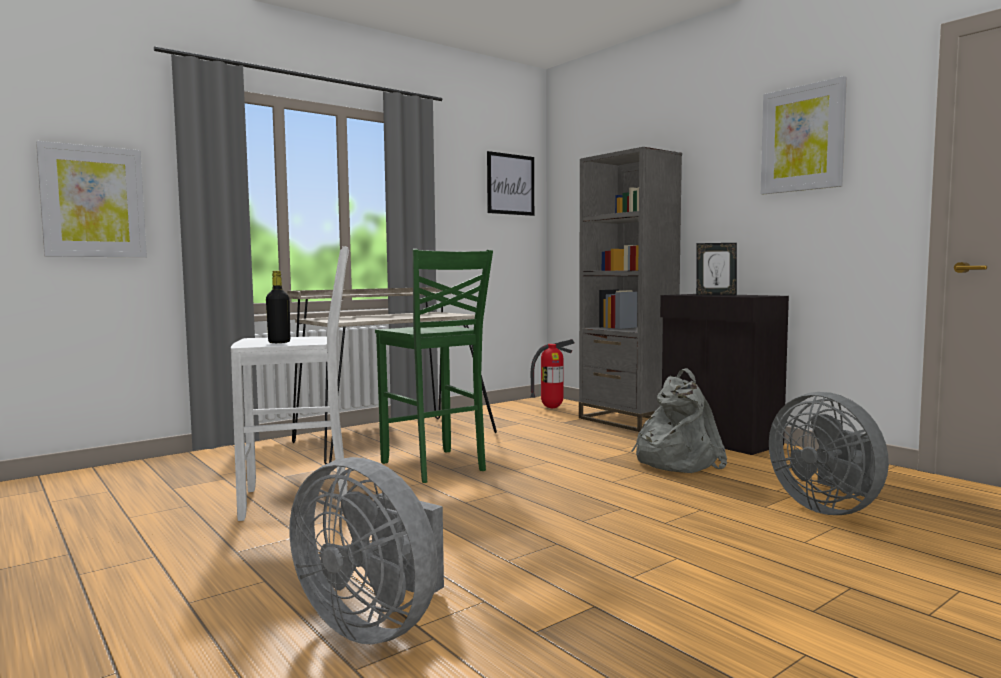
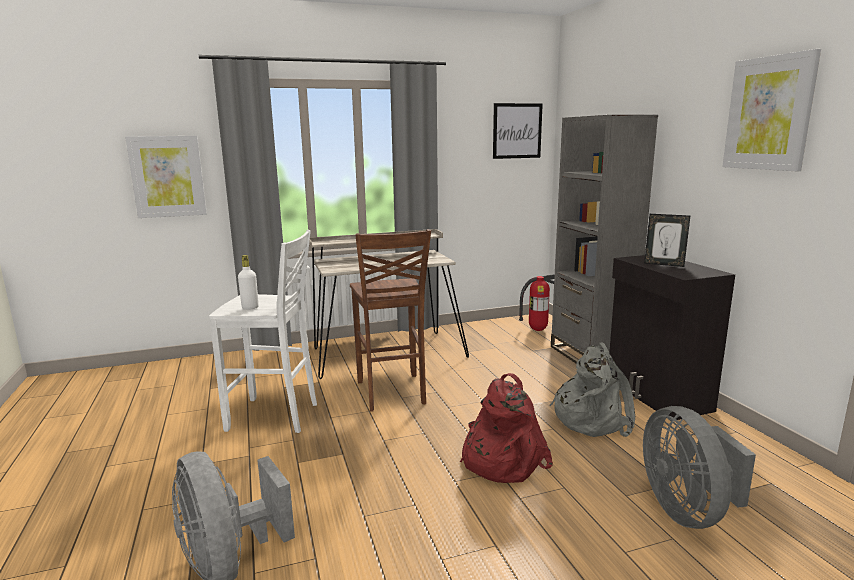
camera: 20 degrees right, 10 degrees up
black bottle [266,271,290,343] -> white bottle [238,255,259,310]
green stool [375,249,493,483] -> brown stool [350,229,431,411]
none -> red backpack [459,373,553,483]

